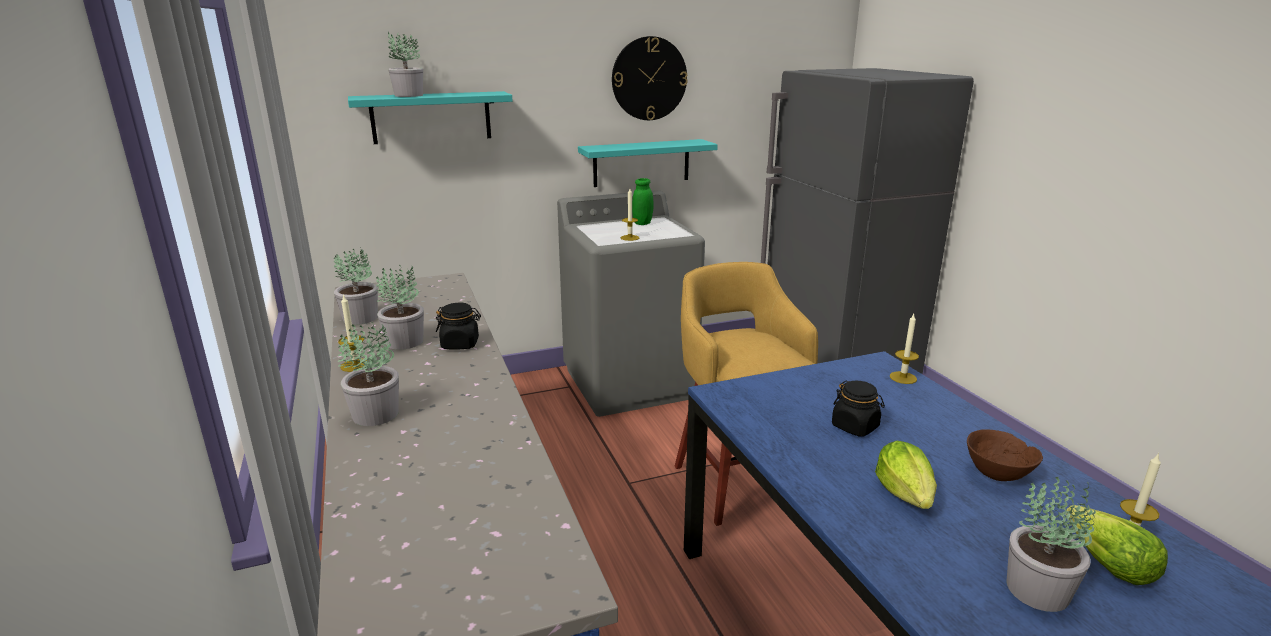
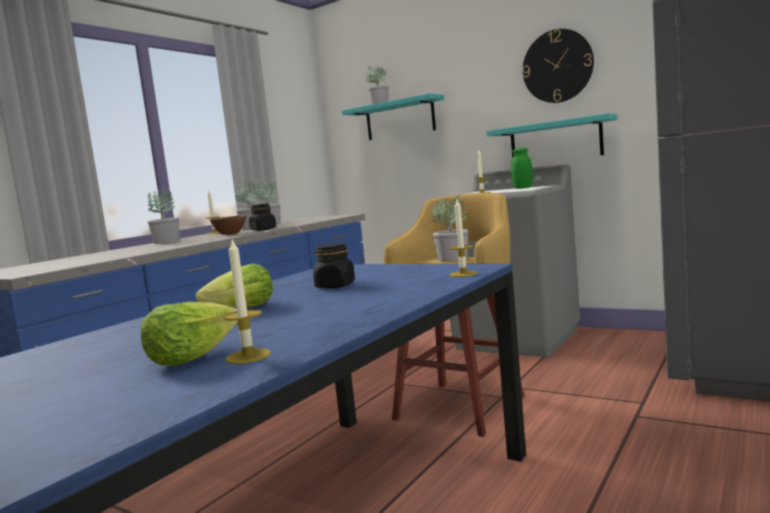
camera: 55 degrees right, 15 degrees down
brown bowl [967,429,1043,481] -> brown bowl moved to [210,215,246,235]
potted plant [1006,477,1096,612] -> potted plant moved to [431,194,468,261]

